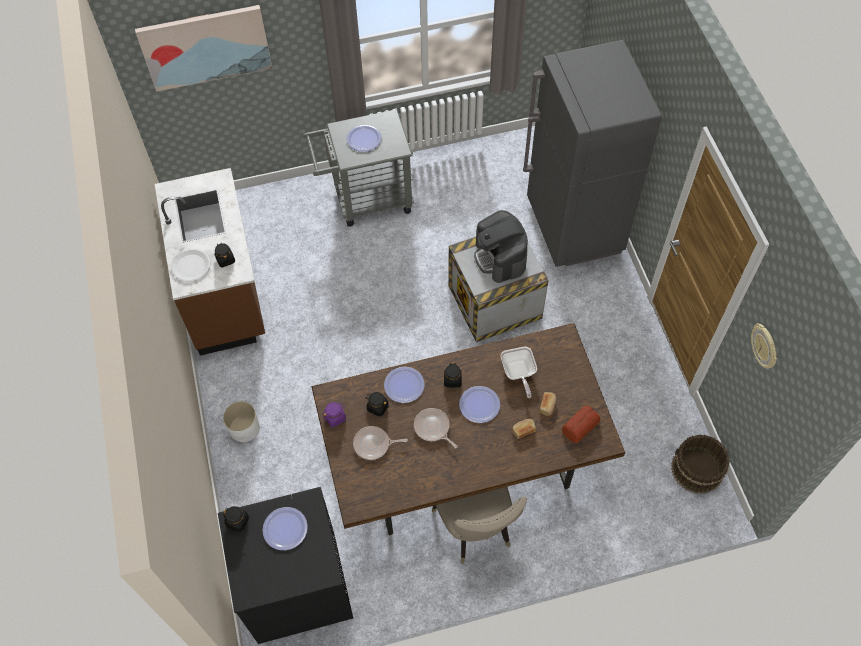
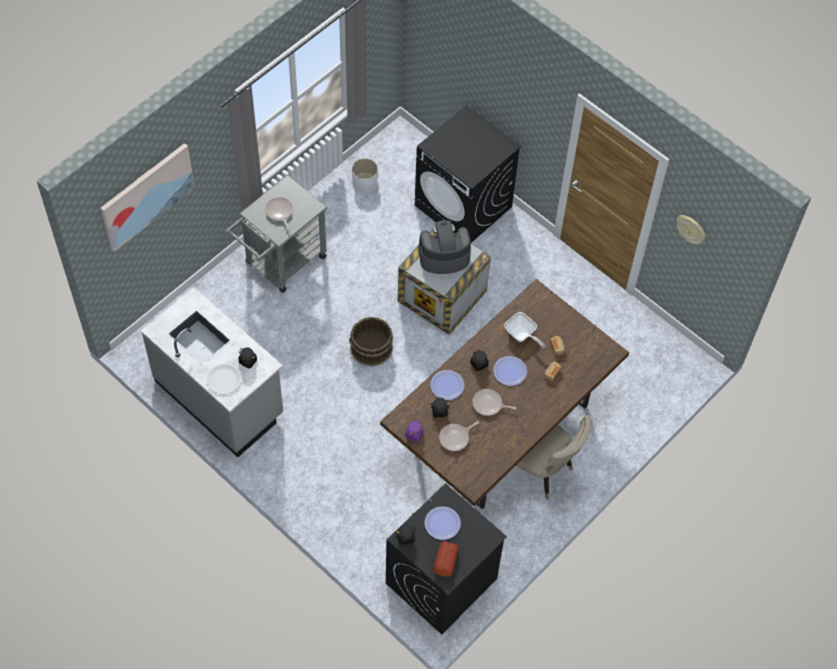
camera: 35 degrees left, 0 degrees up
brown counter [155,168,265,355] -> grey counter [141,287,283,457]
white planter [223,402,260,442] -> white planter moved to [352,158,378,192]
plate [347,125,381,152] -> frying pan [265,197,293,230]
coffee machine [474,210,528,283] -> coffee machine turned 135 degrees clockwise [419,220,471,274]
grey fridge [523,40,662,267] -> black washing machine [415,105,521,243]
bread [562,406,600,443] -> bread moved to [433,541,459,577]
brown bucket [671,435,730,494] -> brown bucket moved to [349,317,393,366]

